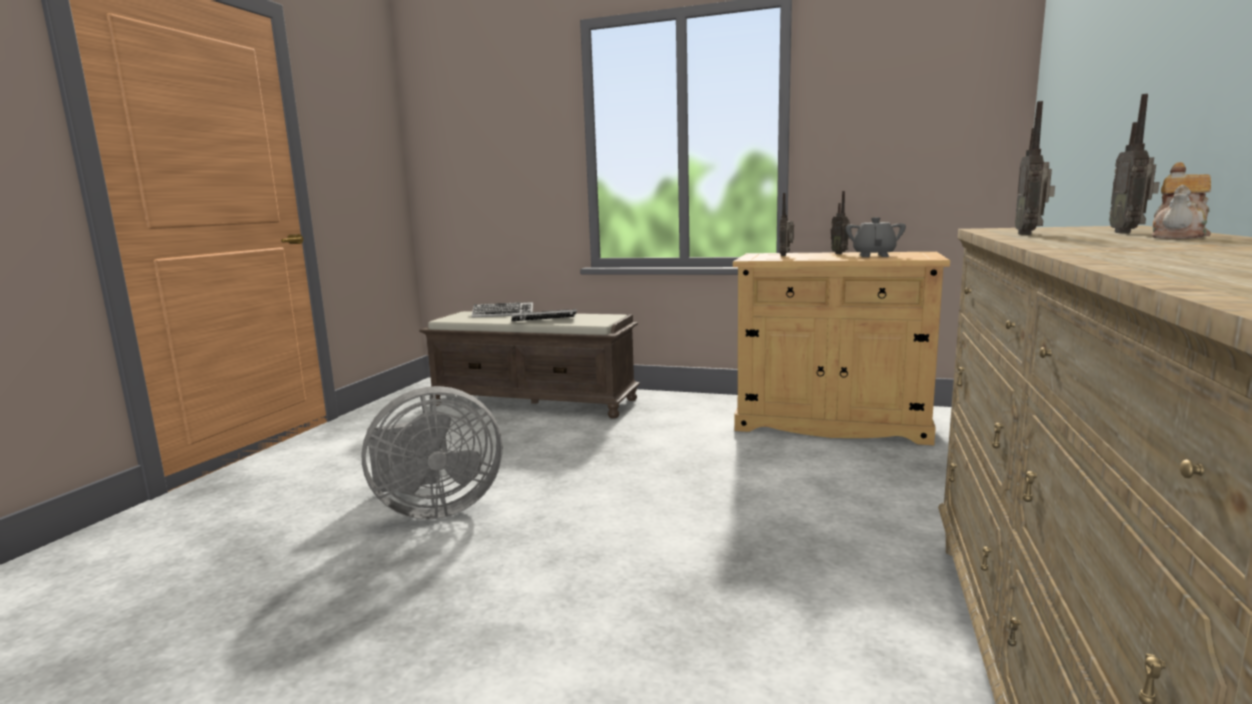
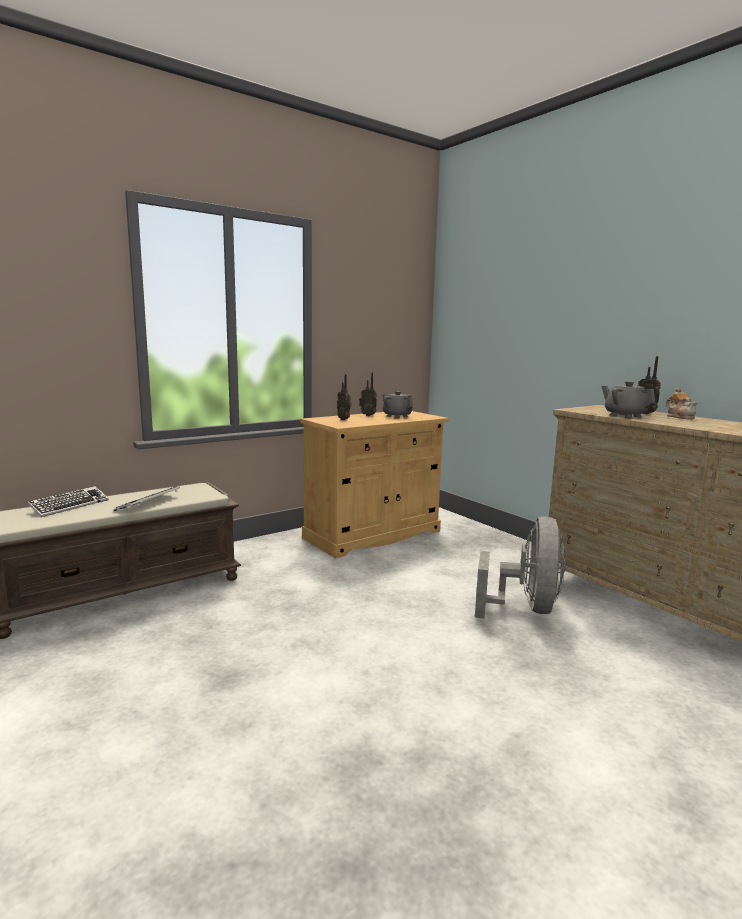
camera: 55 degrees left, 0 degrees up
grey fan [361,386,502,520] -> grey fan moved to [475,516,566,619]
radio [1015,101,1055,235] -> grey teapot [602,381,655,418]

